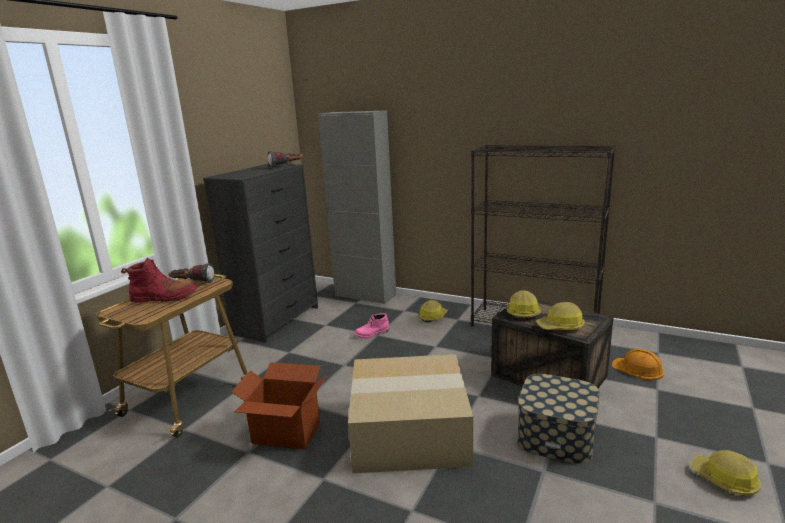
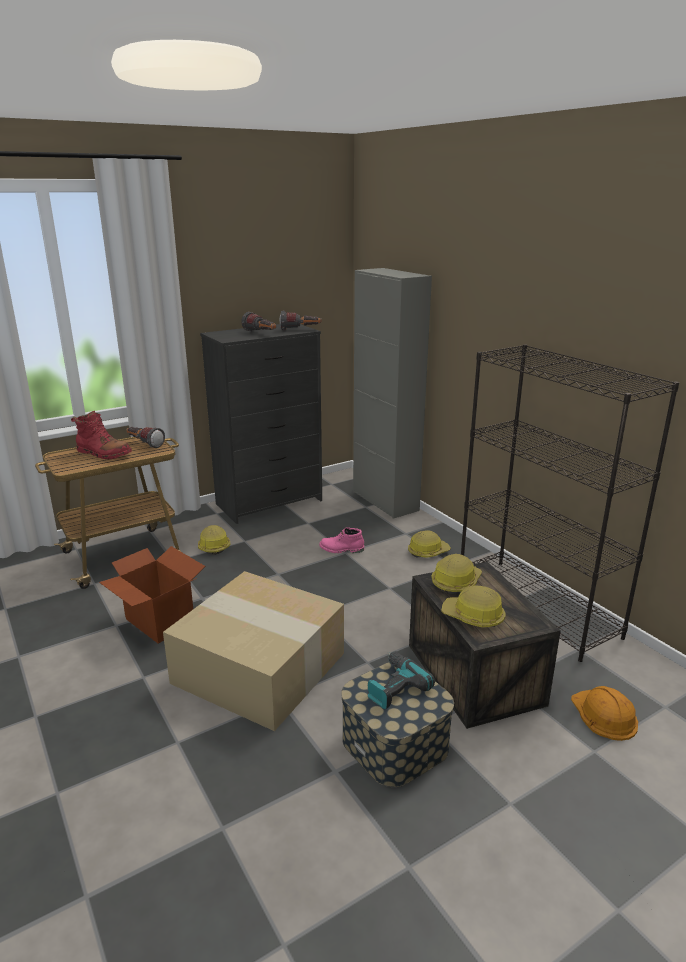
camera: 30 degrees right, 5 degrees up
hard hat [691,450,761,495] -> hard hat moved to [198,525,231,555]
none -> flashlight [241,312,276,331]
none -> power drill [368,651,435,709]

